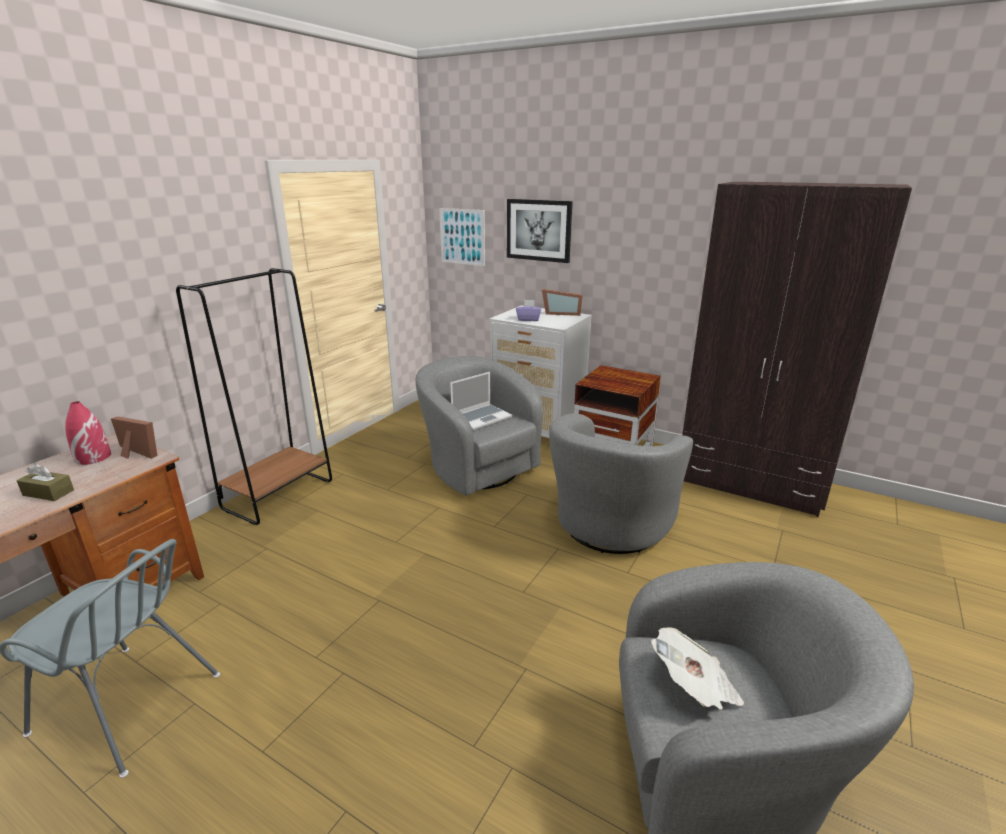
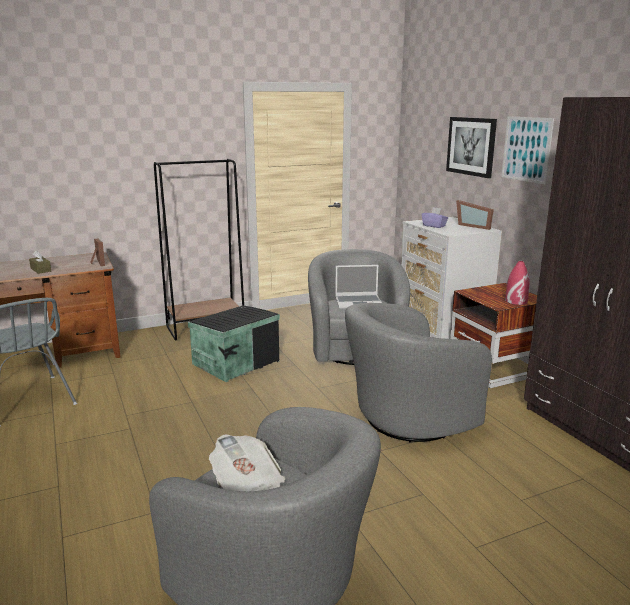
camera: 35 degrees right, 5 degrees down
red vase [65,401,111,465] -> red vase moved to [505,261,530,305]
picture [439,208,485,266] -> picture moved to [501,116,554,184]
none -> black storage box [188,305,280,382]

